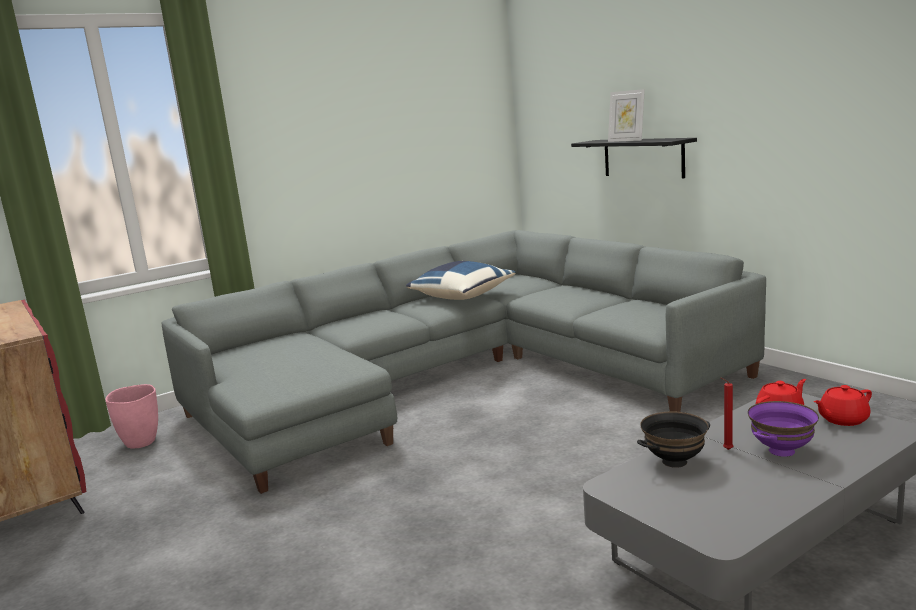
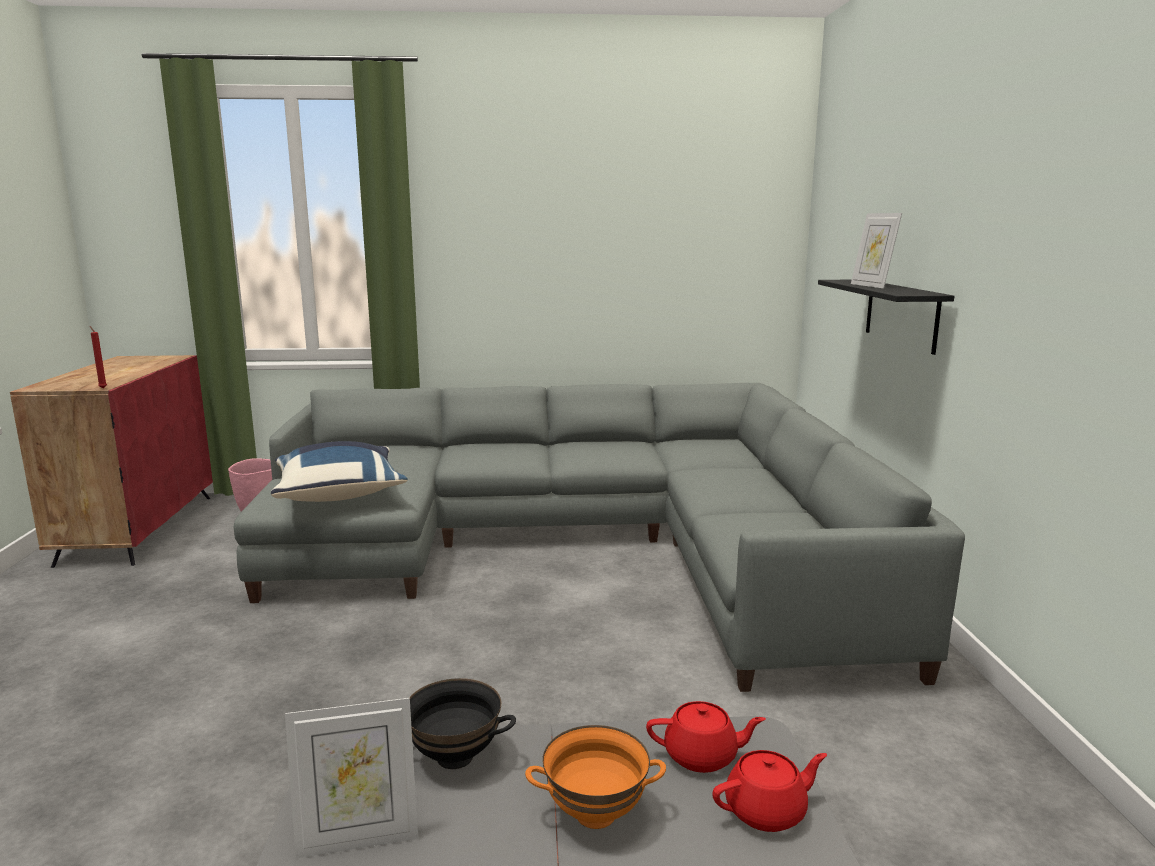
camera: 30 degrees right, 0 degrees up
blue pillow [406,261,516,300] -> blue pillow moved to [271,441,408,502]
red candle [720,377,733,450] -> red candle moved to [90,326,107,388]
purple bowl [748,401,819,457] -> orange bowl [525,725,666,829]
red teapot [814,385,872,426] -> red teapot turned 150 degrees clockwise [712,750,827,832]
none -> picture frame [285,698,418,858]

